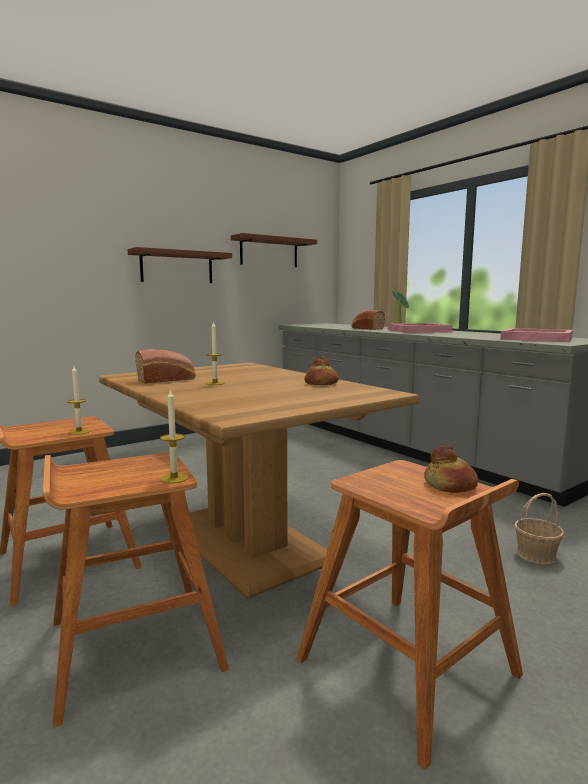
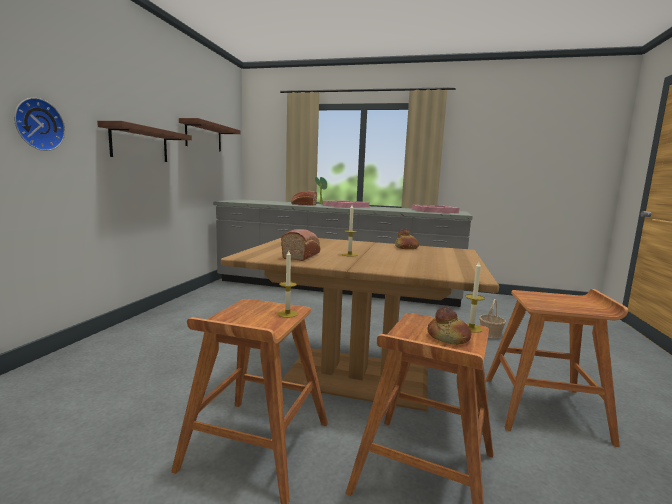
camera: 40 degrees left, 0 degrees up
bread [424,445,478,493] -> bread moved to [427,307,471,345]
none -> wall clock [14,98,65,151]

